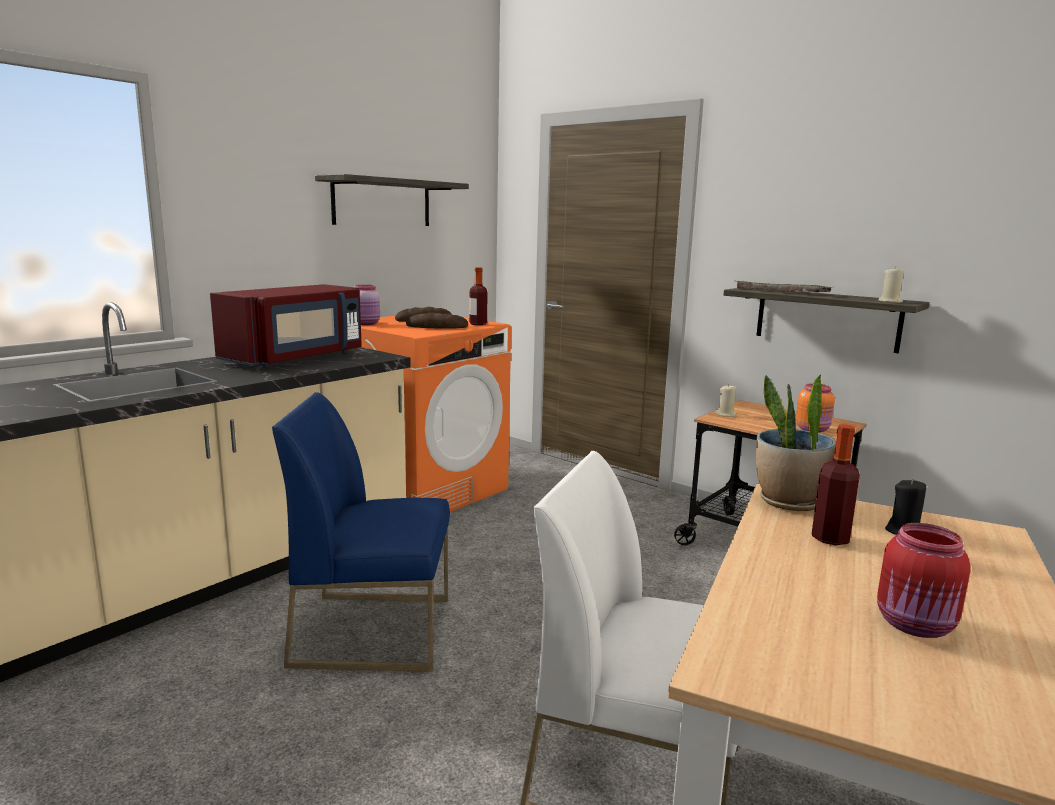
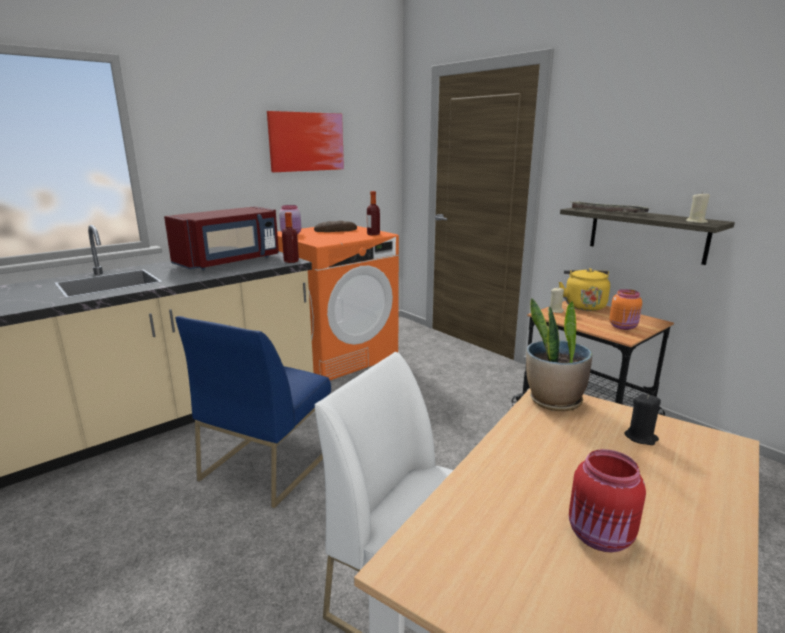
camera: 10 degrees right, 5 degrees up
blue chair [272,392,450,672] -> blue chair turned 75 degrees counterclockwise [175,316,331,508]
shelf [315,174,469,226] -> picture [267,111,344,172]
bread [406,313,468,329] -> none
bottle [811,424,860,545] -> bottle moved to [282,212,299,263]
none -> yellow kettle [559,268,610,311]

